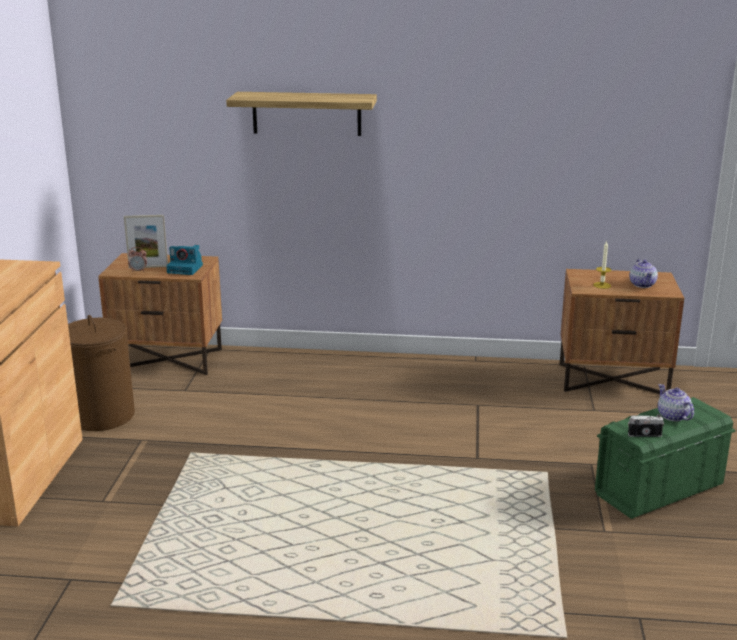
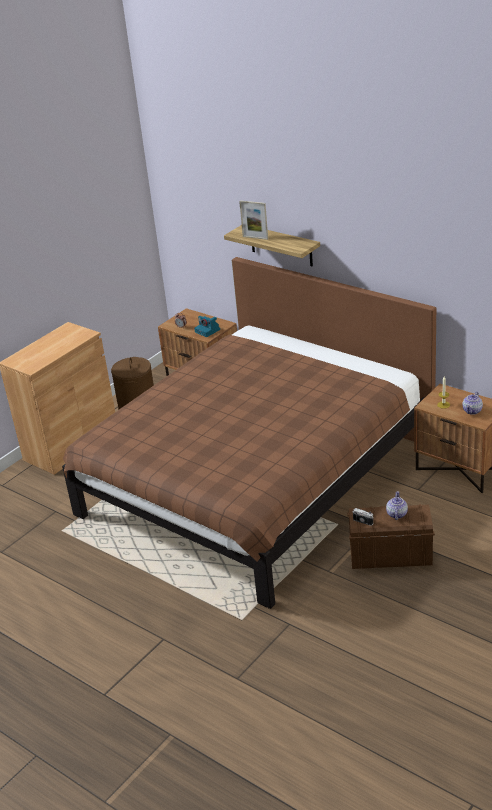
camera: 35 degrees right, 10 degrees up
picture frame [124,215,168,268] -> picture frame moved to [239,200,268,240]
green storage box [595,397,735,519] -> brown storage box [347,504,435,569]
none -> brown bed [62,257,436,609]

